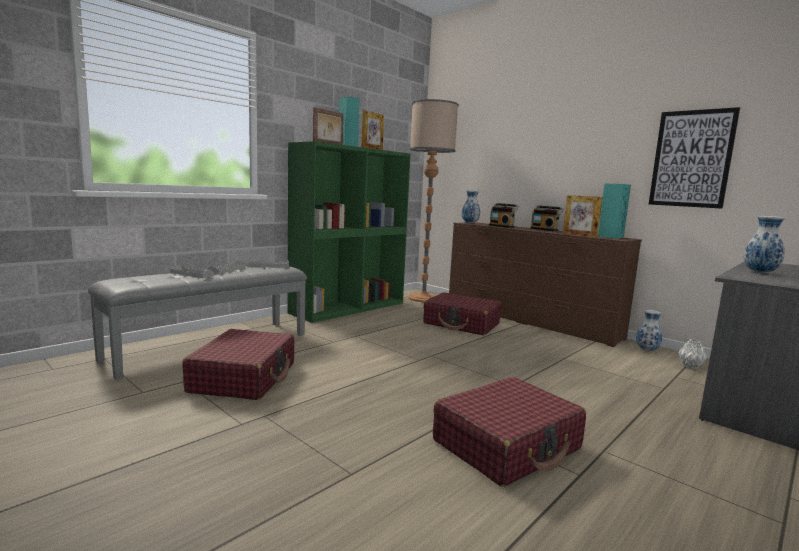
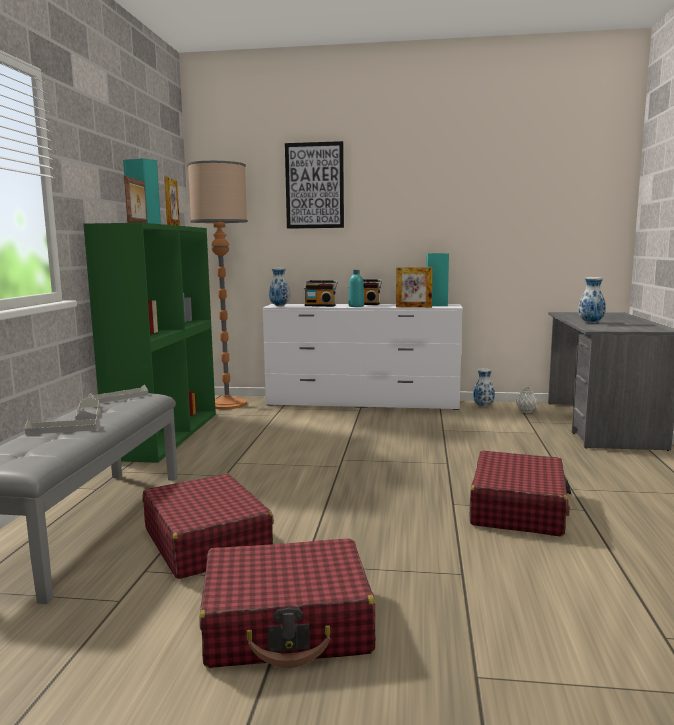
camera: 35 degrees left, 0 degrees up
red suitcase [423,292,501,335] -> red suitcase moved to [199,539,375,668]
brown dresser [449,222,642,347] -> white dresser [262,304,463,410]
picture [649,107,740,209] -> picture moved to [285,141,344,229]
none -> turquoise bottle [349,270,364,307]

